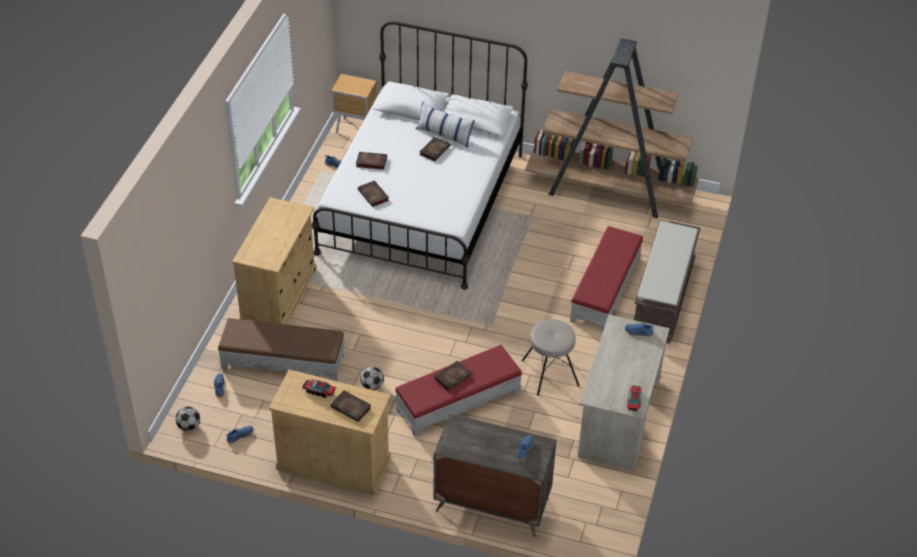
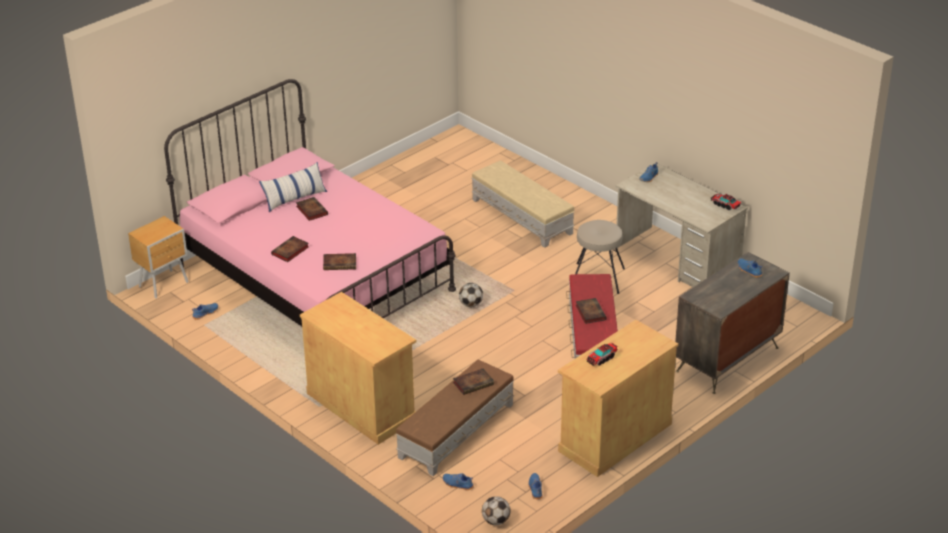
camera: 60 degrees left, 10 degrees down
white bed [312,21,528,290] -> pink bed [164,79,456,326]
book [330,390,371,422] -> book moved to [453,369,494,395]
football [360,366,384,390] -> football moved to [459,283,483,307]
brown bookcase [525,38,699,218] -> none
red ottoman [570,226,643,332] -> beige ottoman [472,160,575,248]
brown bench [634,220,700,343] -> none

